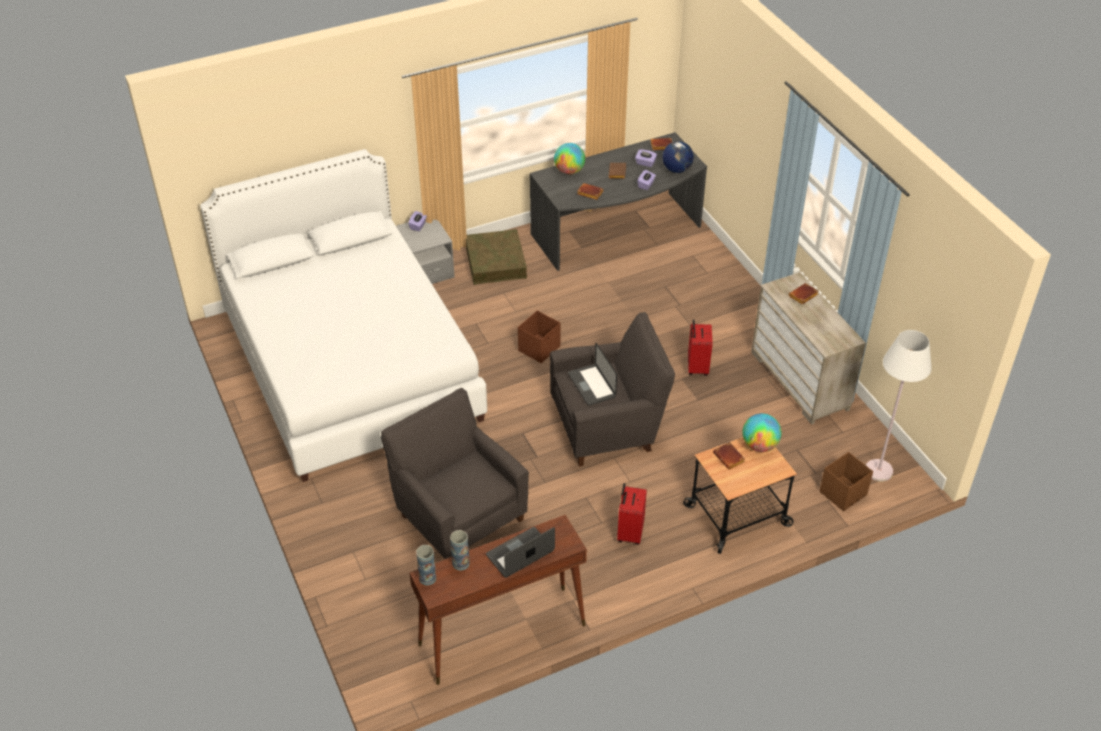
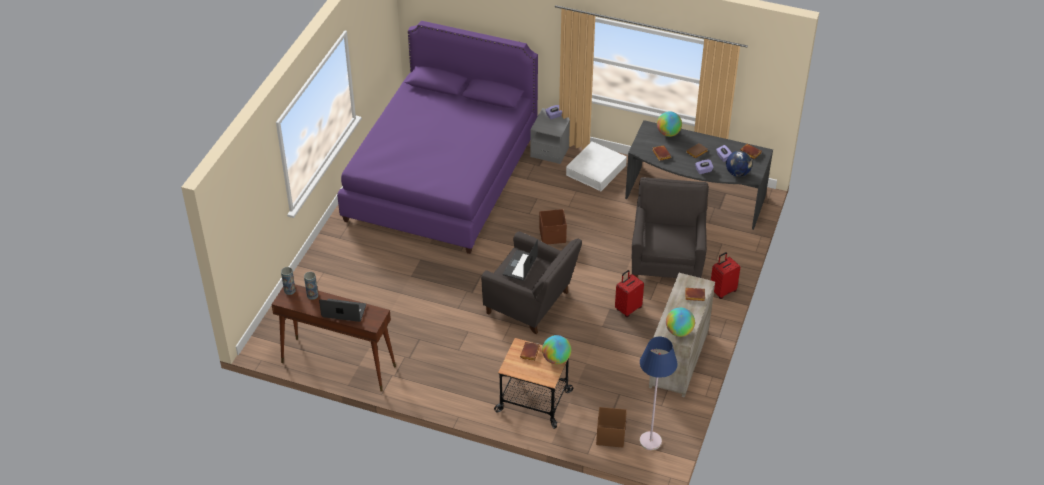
camera: 45 degrees right, 0 degrees up
white bed [200,149,487,482] -> purple bed [337,21,538,254]
grey armchair [381,388,529,559] -> grey armchair moved to [632,177,709,278]
brown storage box [466,229,527,285] -> white storage box [566,141,627,191]
red suitcase [617,483,647,545] -> red suitcase moved to [711,252,741,299]
white floor lamp [866,330,932,482] -> blue floor lamp [640,337,677,450]
none -> globe [666,307,695,337]

